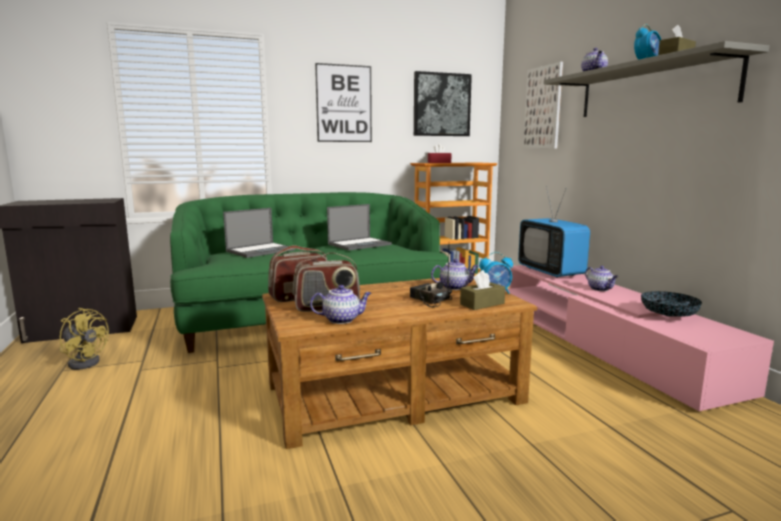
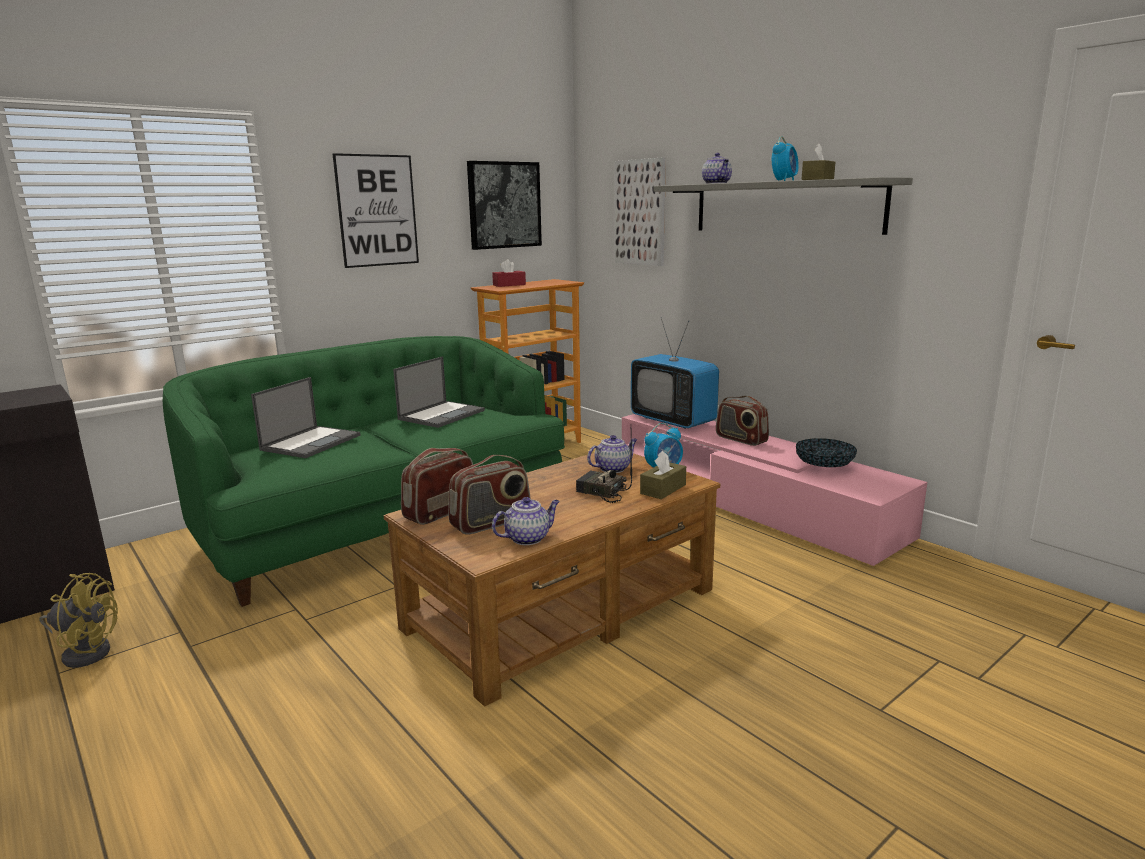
camera: 20 degrees left, 5 degrees up
teapot [585,266,618,291] -> radio [716,396,769,446]

